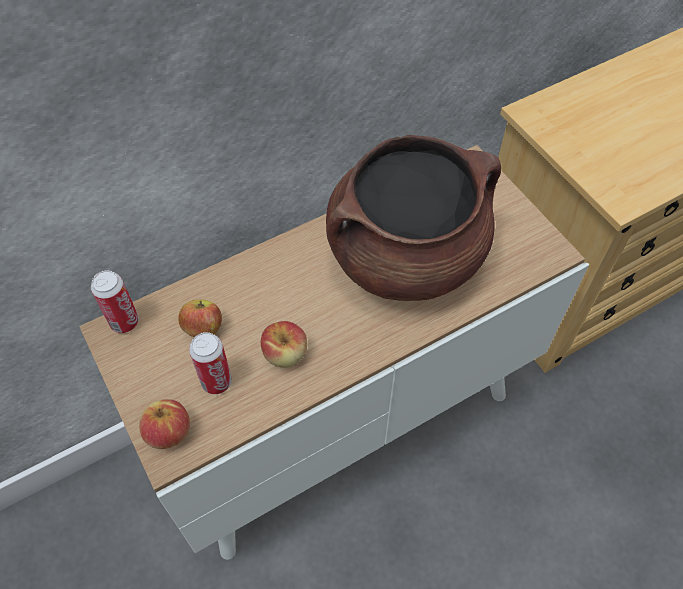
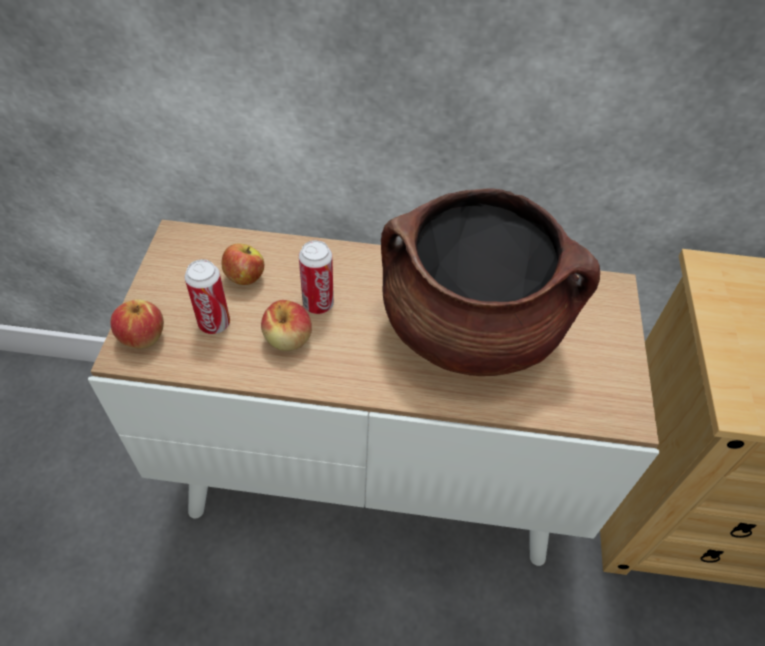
camera: 35 degrees right, 5 degrees down
can [91,270,139,333] -> can moved to [299,240,334,314]

